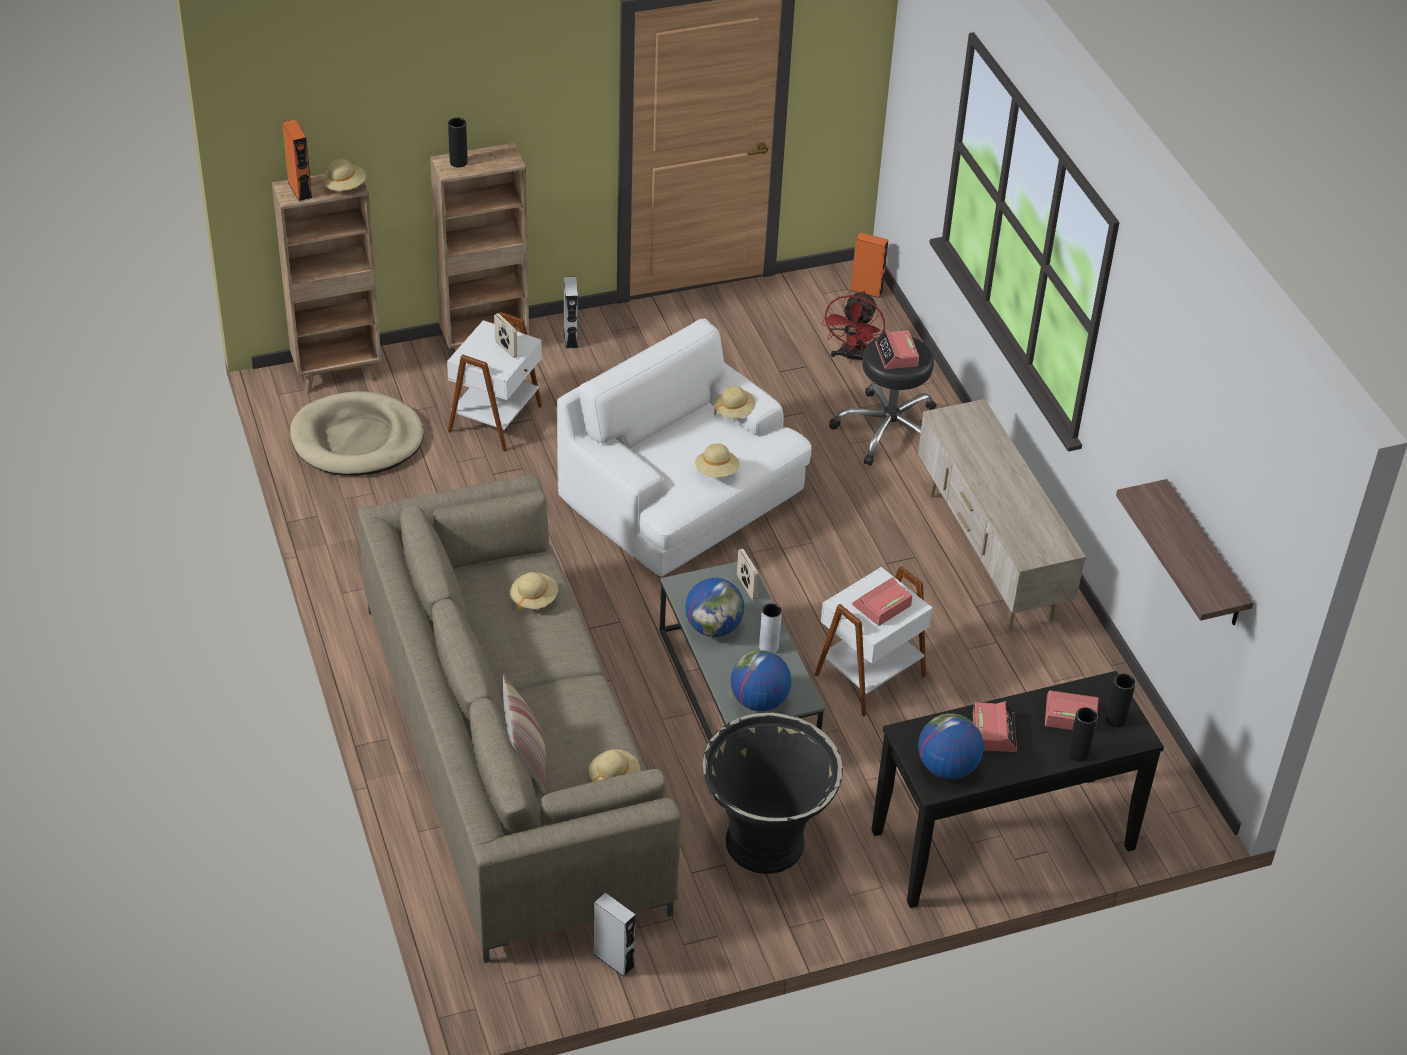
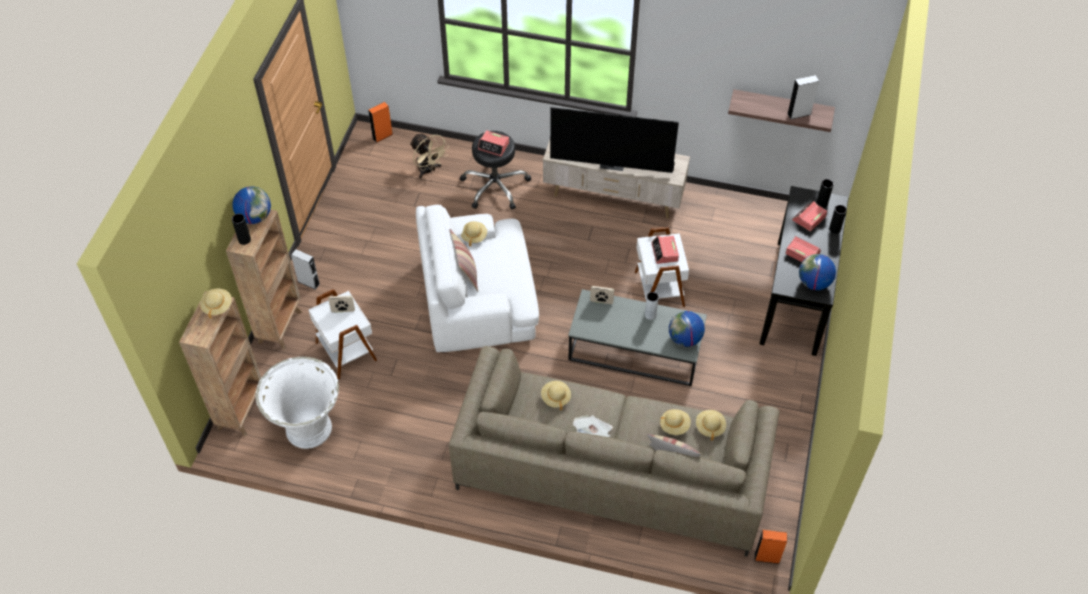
camera: 55 degrees left, 10 degrees up
orange speaker [282,119,312,202] -> orange speaker moved to [755,530,787,564]
beige dog bed [290,391,424,476] -> white planter [255,357,339,449]
grey speaker [593,893,636,977] -> grey speaker moved to [787,75,819,119]
globe [685,578,744,637] -> globe moved to [232,186,271,224]
beige hat [695,443,740,477] -> beige hat moved to [660,409,691,435]
black planter [702,713,843,874] -> none
red fan [822,291,885,363] -> beige fan [410,133,449,179]
none -> pillow [449,229,478,292]
none -> television [550,107,679,173]
none -> newspaper [573,415,613,437]

